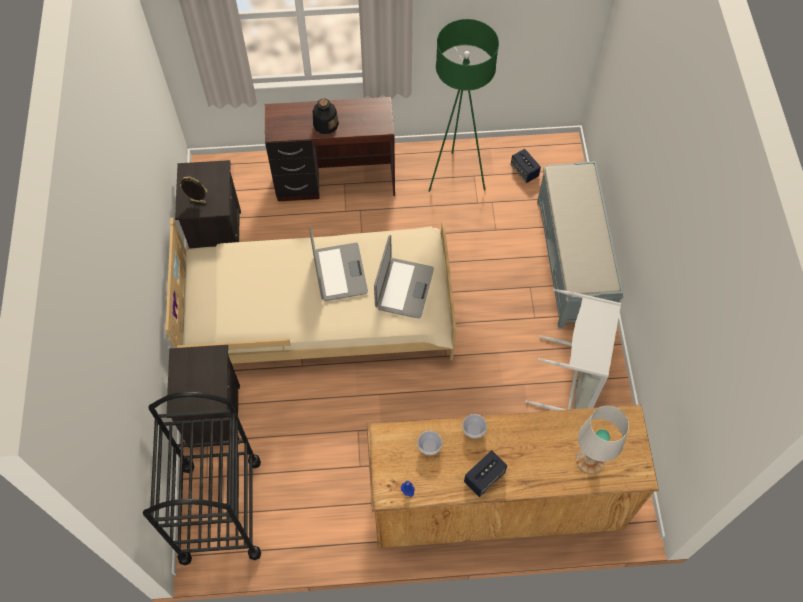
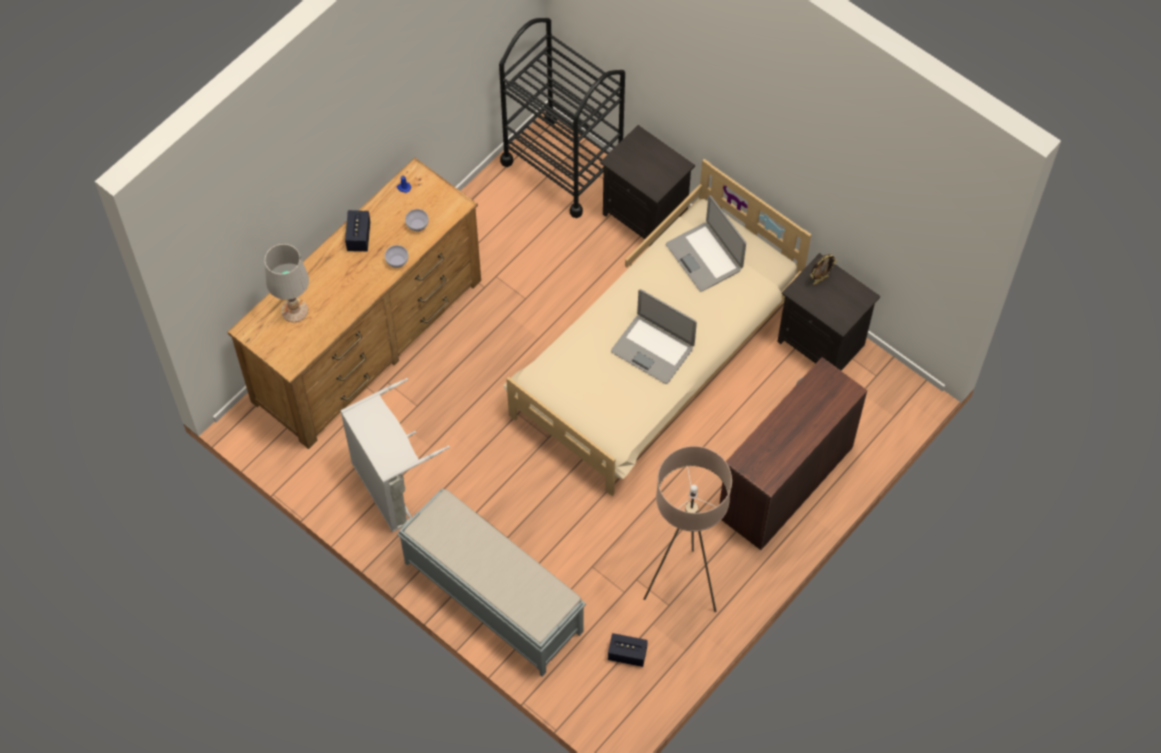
camera: 135 degrees right, 0 degrees up
bottle [313,99,339,134] -> none
laptop [374,235,434,318] -> laptop moved to [666,195,746,291]
green floor lamp [429,19,499,192] -> beige floor lamp [643,446,732,612]

